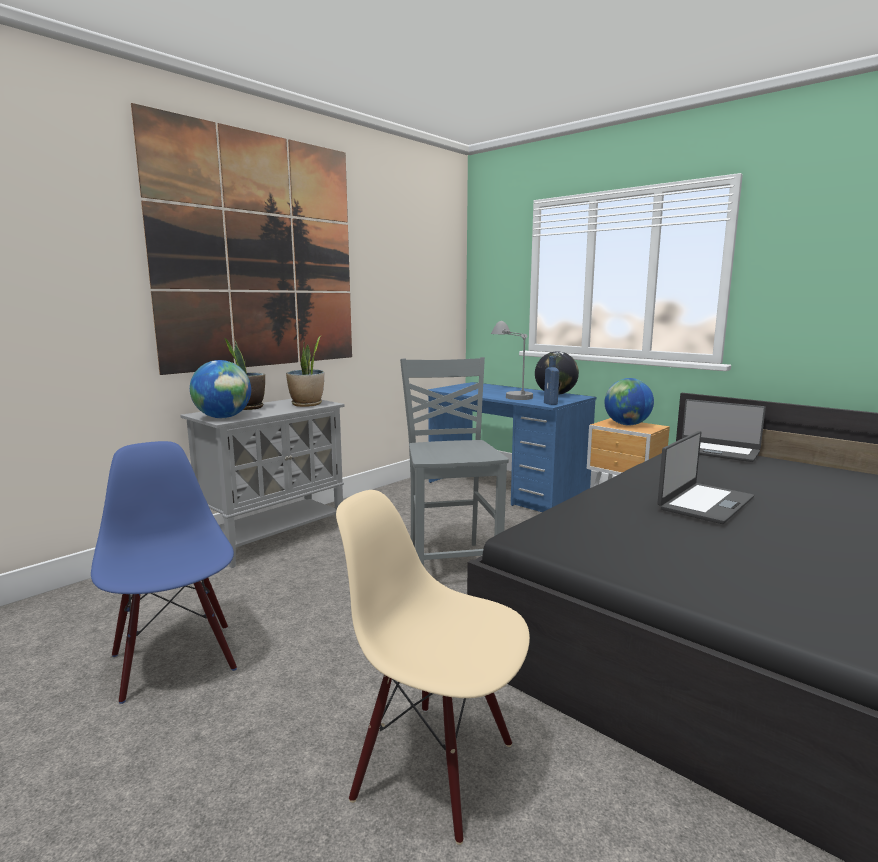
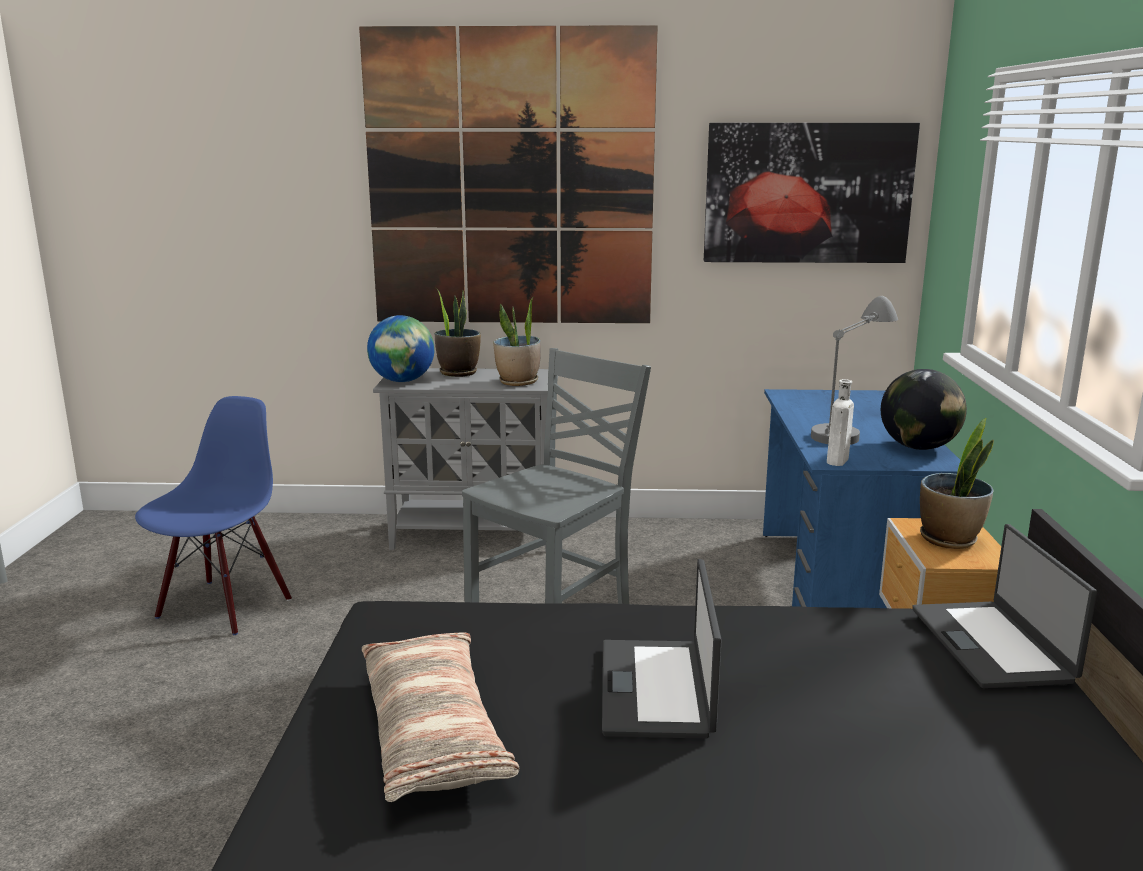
camera: 50 degrees right, 5 degrees up
beige chair [336,490,530,845] -> none
blue bottle [544,356,559,405] -> white bottle [827,379,854,466]
globe [604,378,654,425] -> potted plant [920,418,994,549]
laptop [657,431,754,524] -> laptop turned 90 degrees clockwise [602,559,722,739]
none -> pillow [362,632,519,802]
none -> picture [704,123,920,263]

